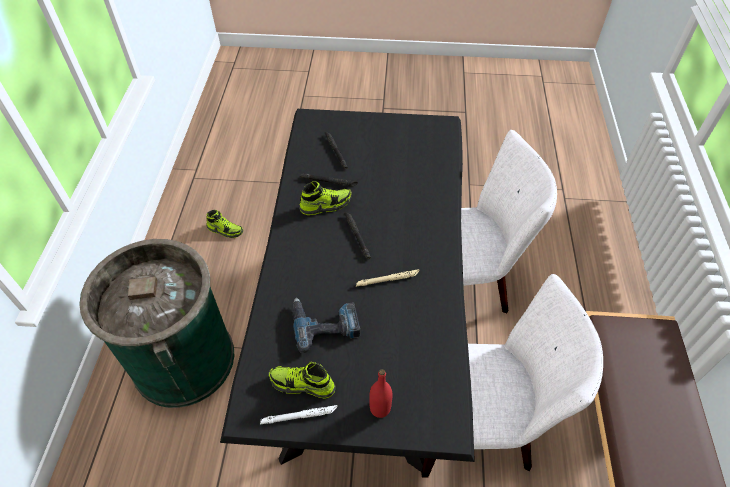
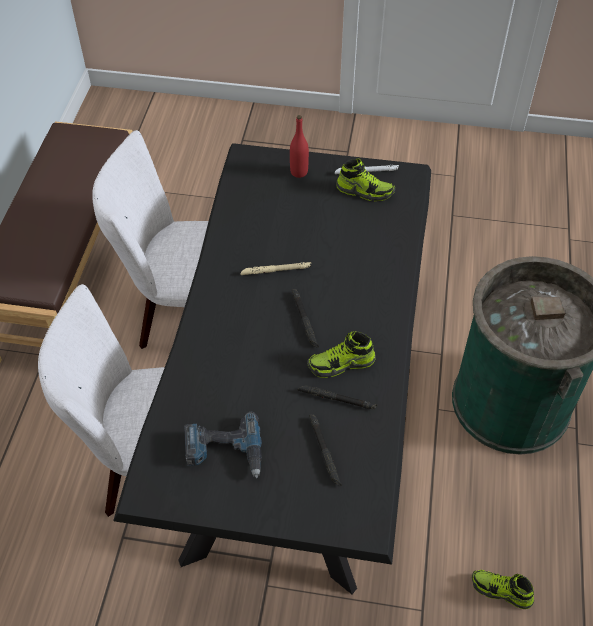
camera: 175 degrees left, 0 degrees up
power drill [293,298,360,353] -> power drill moved to [184,412,262,479]

